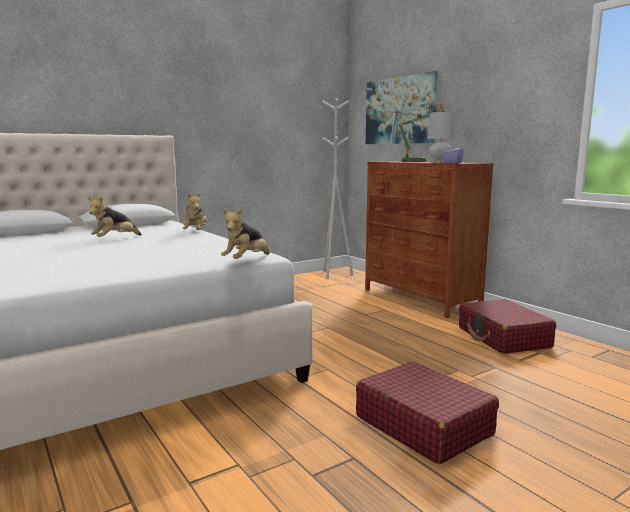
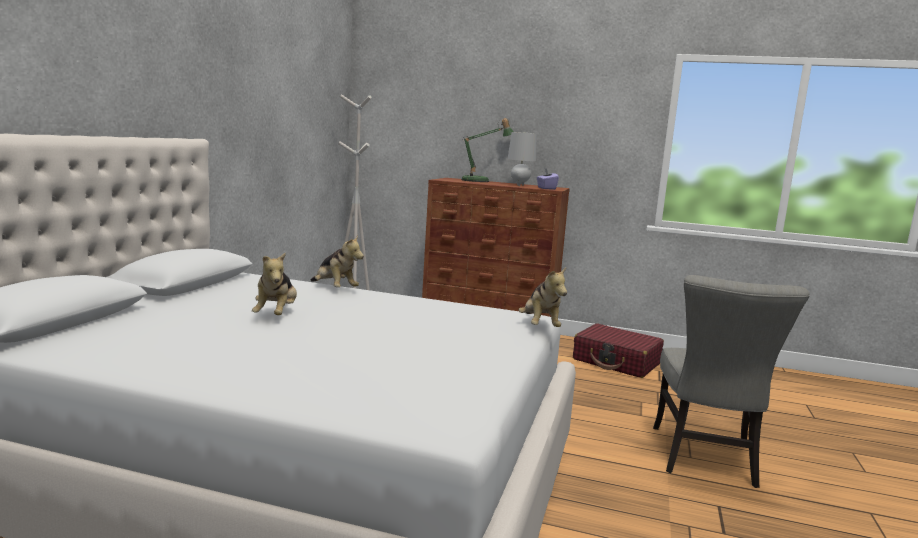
camera: 40 degrees left, 0 degrees up
red suitcase [356,362,499,464] -> grey chair [653,275,810,488]
picture [366,71,438,144] -> none

